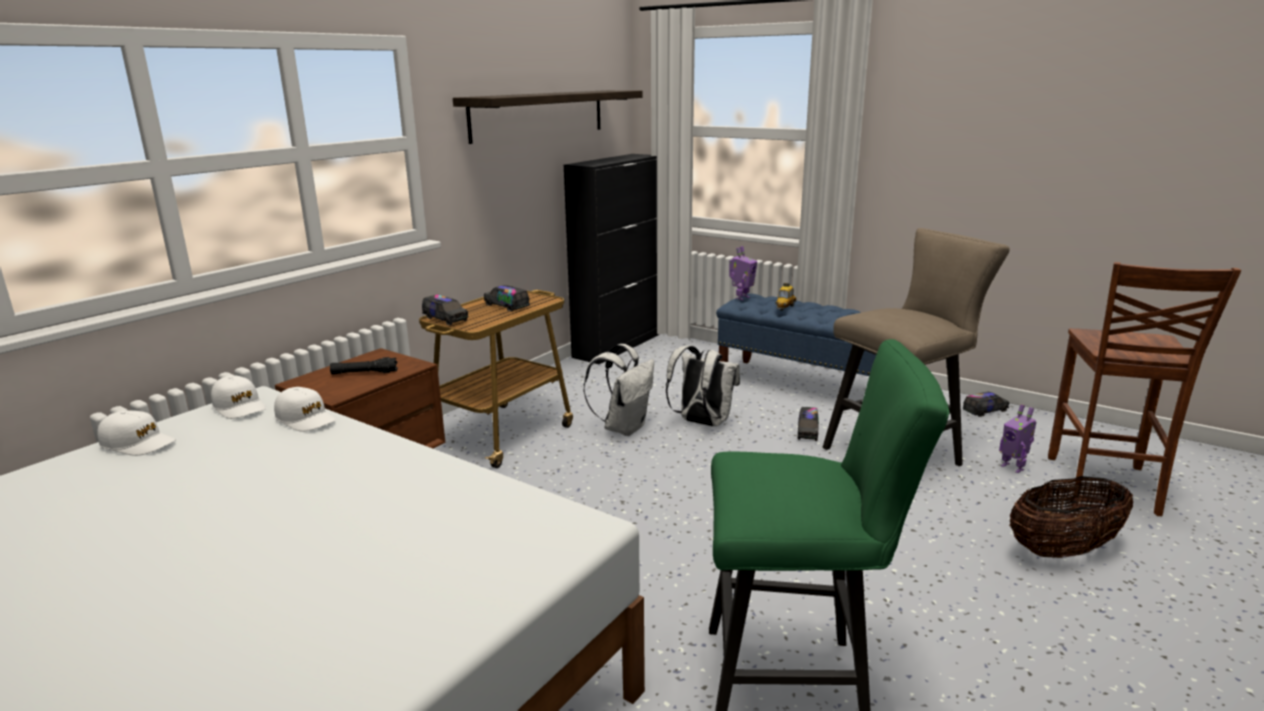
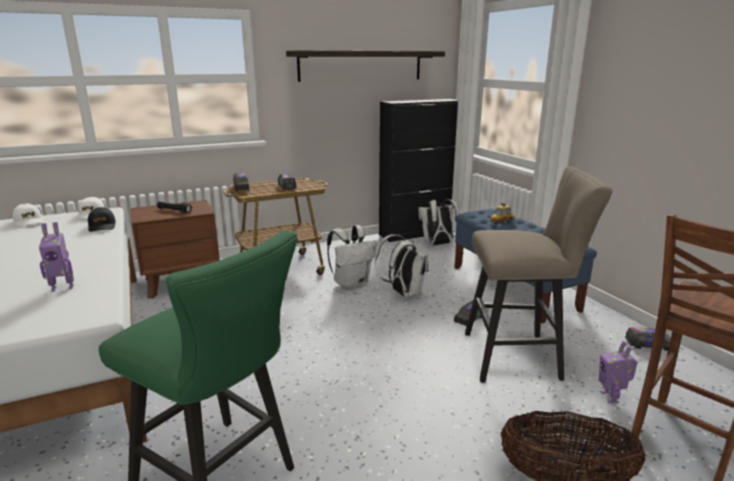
camera: 30 degrees right, 0 degrees up
white cap [274,387,336,431] -> black cap [88,207,116,232]
toy robot [729,246,757,301] -> toy robot moved to [39,222,74,292]
none -> white backpack [418,199,460,246]

